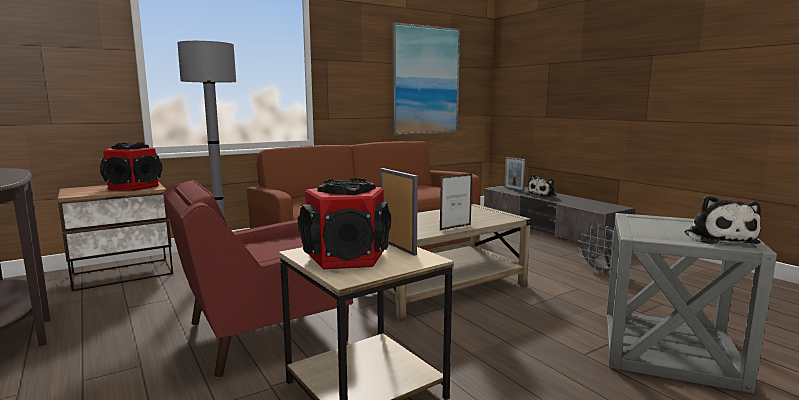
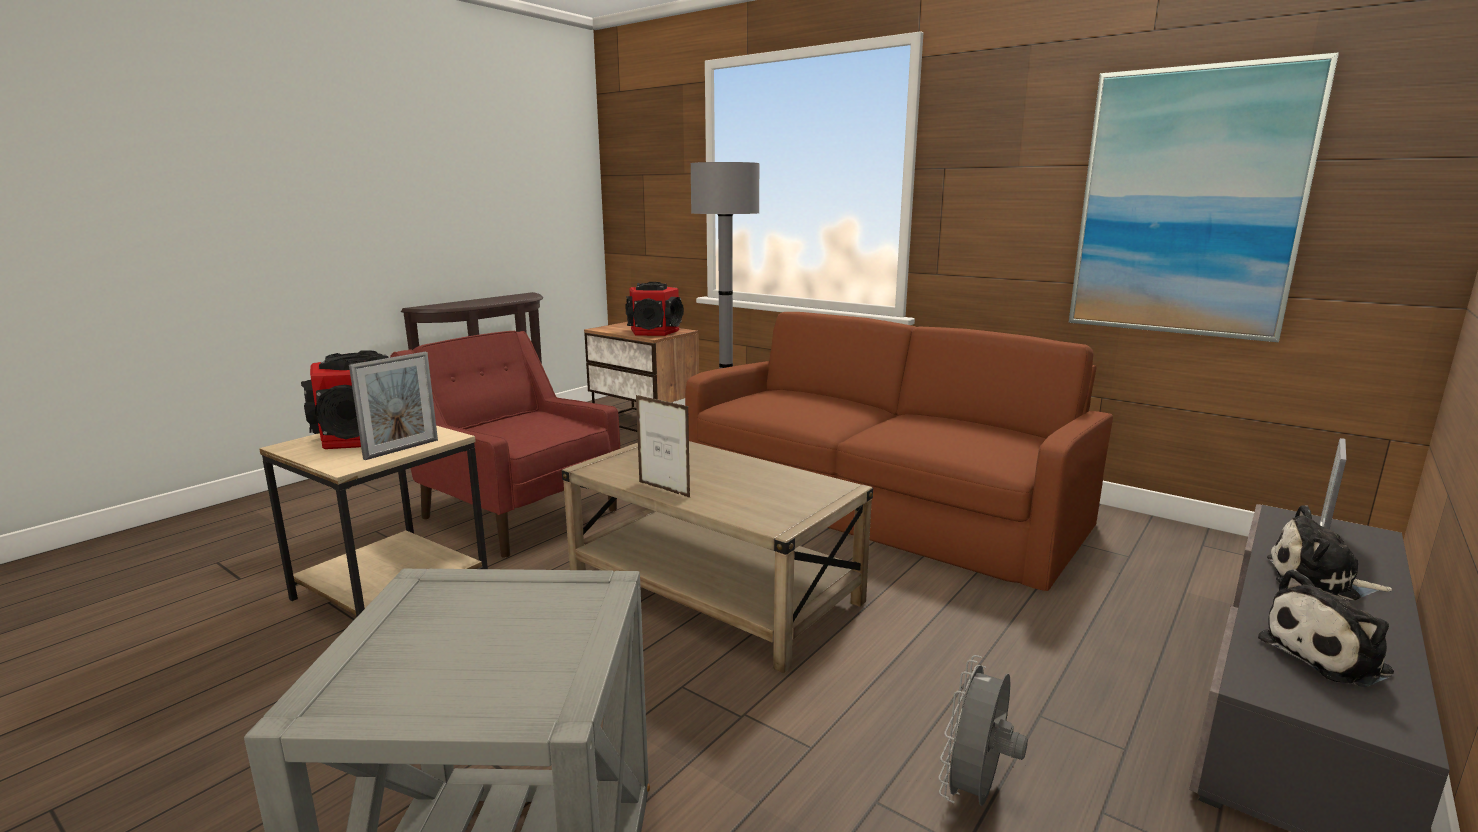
camera: 70 degrees right, 5 degrees up
plush toy [685,195,761,244] -> plush toy moved to [1258,569,1394,687]

